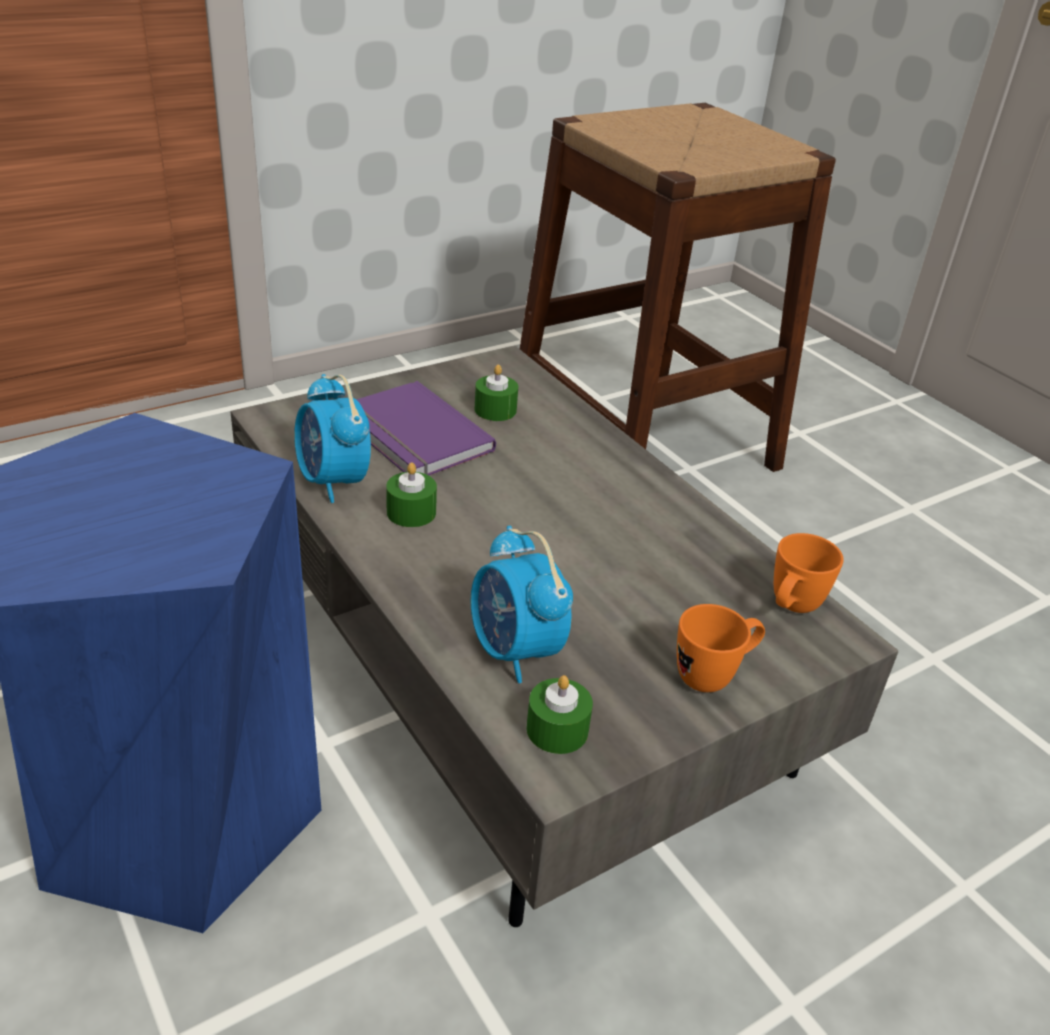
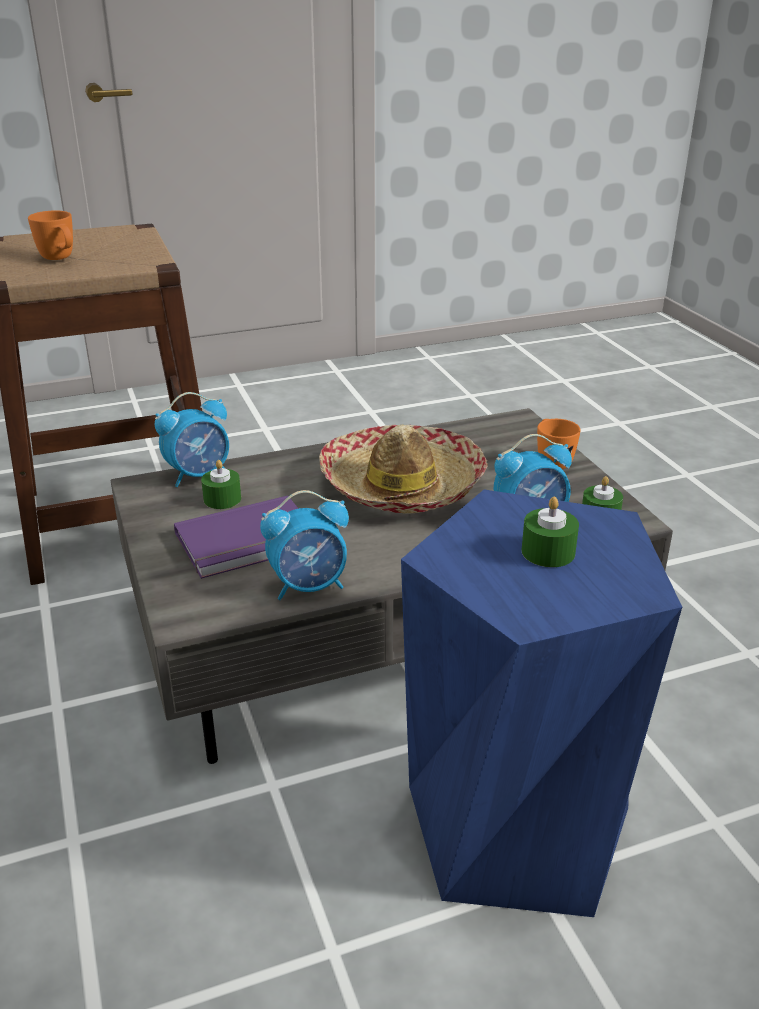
camera: 75 degrees left, 5 degrees down
green candle [386,463,437,527] -> green candle moved to [521,497,579,567]
orange mug [774,533,843,613] -> orange mug moved to [28,211,73,260]
none -> alarm clock [155,392,229,487]
none -> hat [319,424,488,514]

